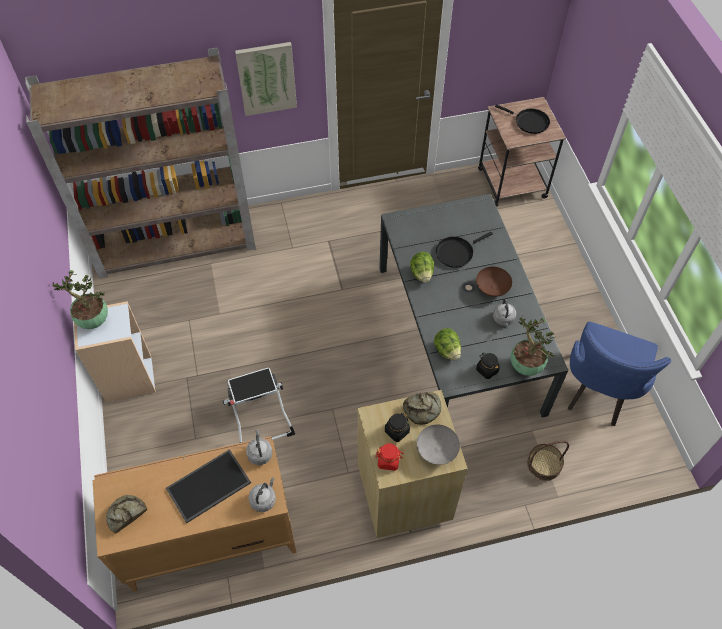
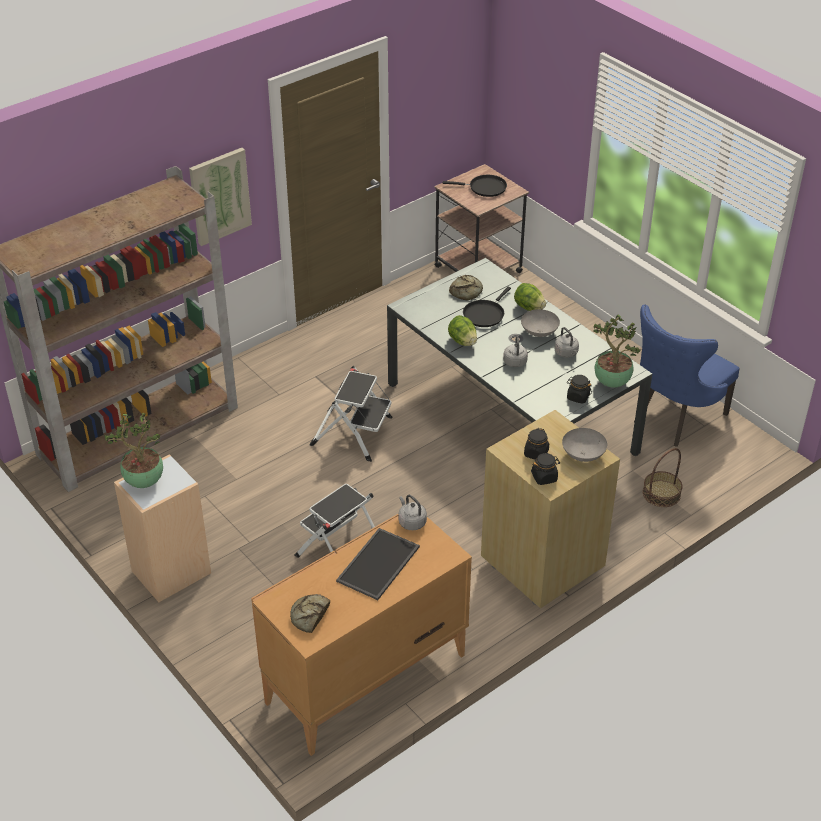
camera: 25 degrees left, 15 degrees down
grey kettle [249,477,276,512] -> grey kettle moved to [503,336,528,367]
red jar [375,443,403,471] -> black jar [531,453,560,485]
bread [403,392,441,425] -> bread moved to [449,275,483,300]
lettuce [434,328,461,360] -> lettuce moved to [514,283,546,311]
brown bowl [476,267,512,297] -> grey bowl [521,309,560,337]
blue chair [567,321,671,426] -> blue chair turned 45 degrees clockwise [634,304,739,447]
none -> step ladder [310,366,393,462]

